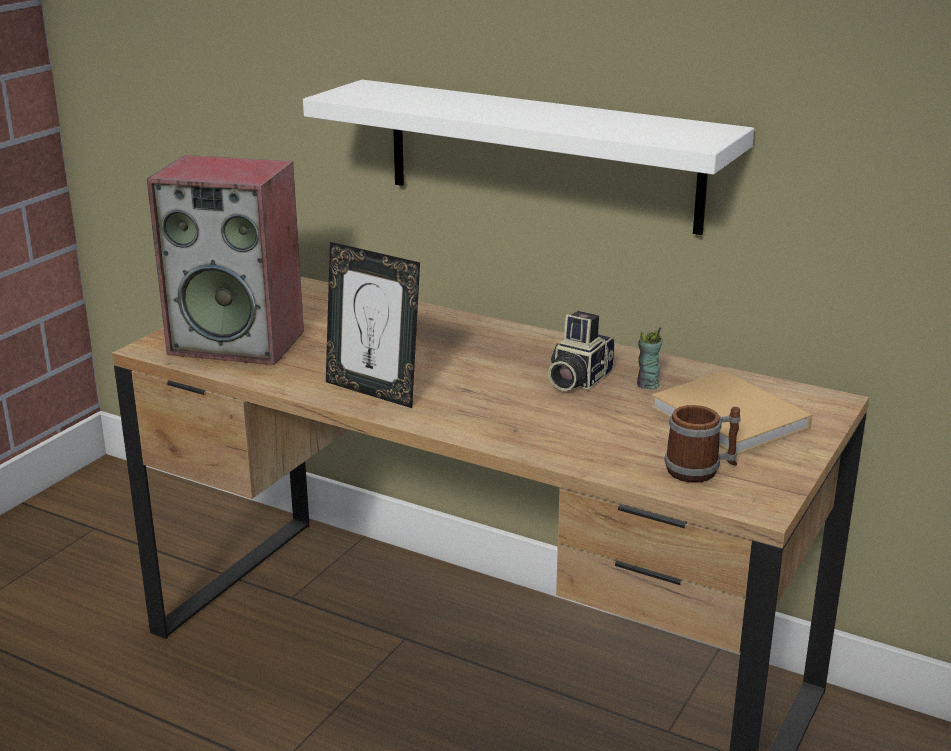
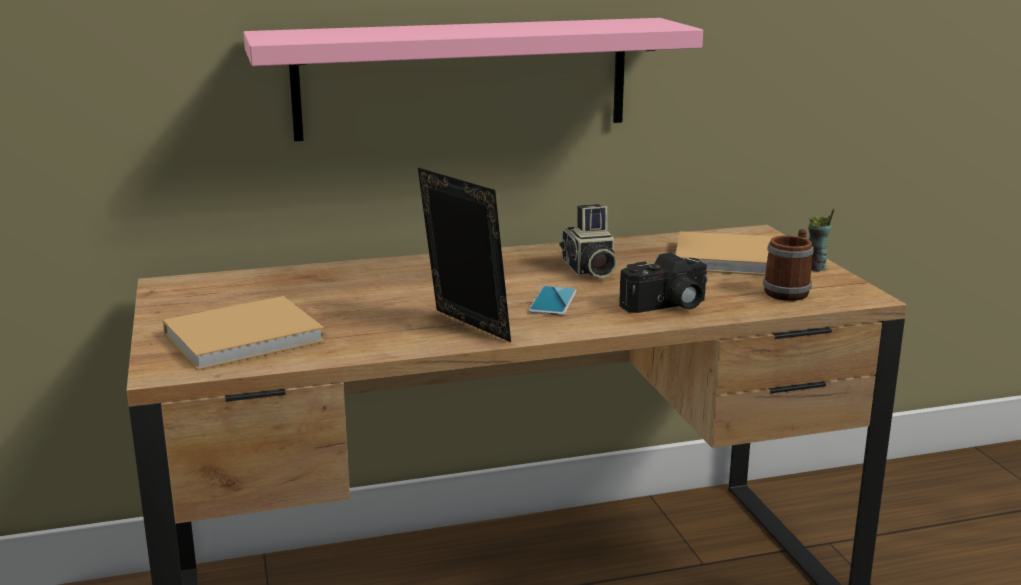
camera: 45 degrees left, 5 degrees down
speaker [147,155,304,365] -> beige book [163,296,325,371]
white shelf [303,80,754,235] -> pink shelf [243,18,703,141]
picture frame [326,242,420,408] -> picture frame turned 120 degrees counterclockwise [418,168,511,342]
cup [637,327,663,389] -> cup moved to [808,208,834,271]
none -> phone [528,286,577,315]
none -> camera [619,253,707,313]

